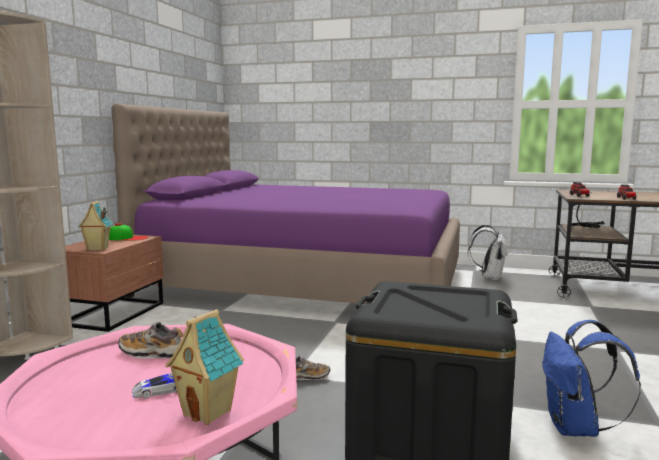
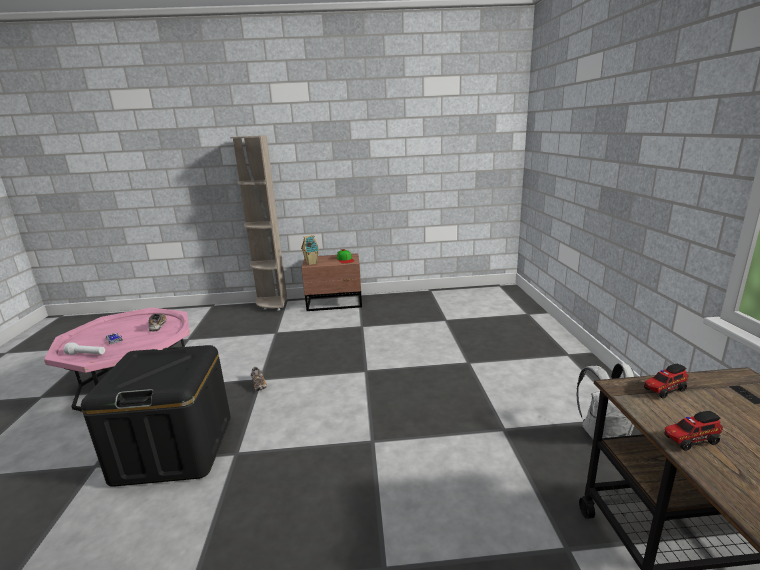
camera: 70 degrees right, 10 degrees up
purple bed [111,103,460,304] -> none
toy house [166,309,244,425] -> white flashlight [64,342,105,355]
blue backpack [542,320,641,437] -> none

